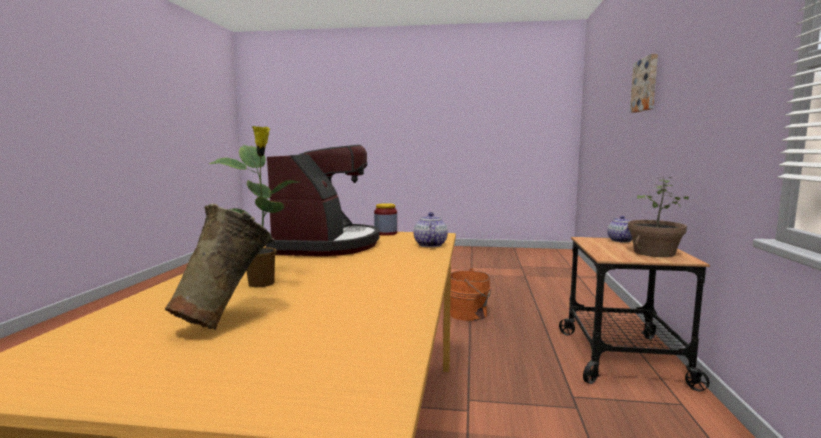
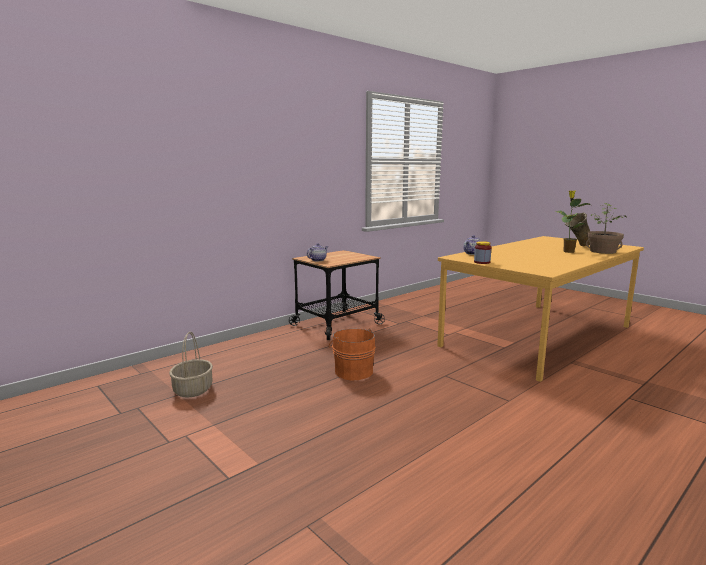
camera: 140 degrees left, 5 degrees up
coffee machine [266,145,379,256] -> none
potted plant [628,176,689,257] -> potted plant moved to [586,203,627,254]
picture [630,54,658,113] -> none
none -> basket [169,331,213,398]

